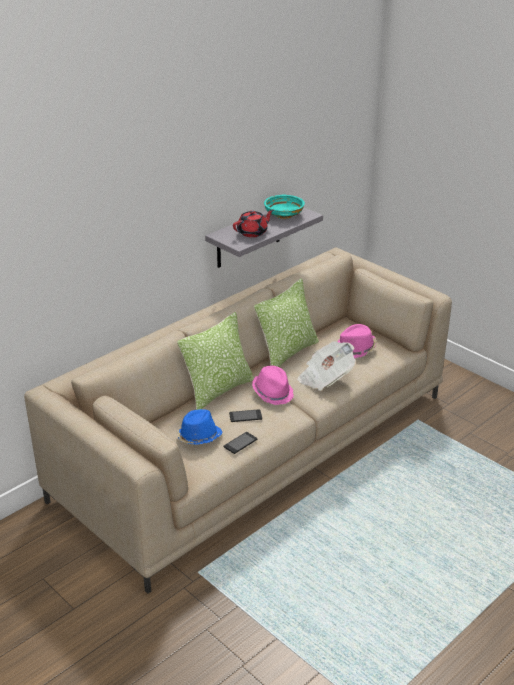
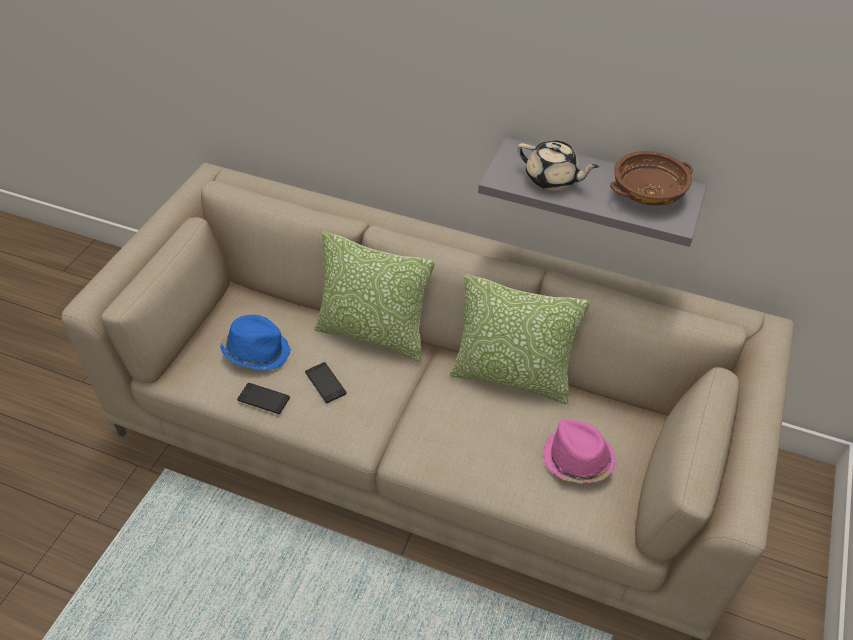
camera: 65 degrees right, 15 degrees up
red teapot [233,210,273,237] -> beige teapot [517,140,599,191]
pink hat [252,366,294,405] -> none
turquoise bowl [264,194,305,219] -> brown bowl [610,151,693,206]
newspaper [297,341,356,391] -> none

